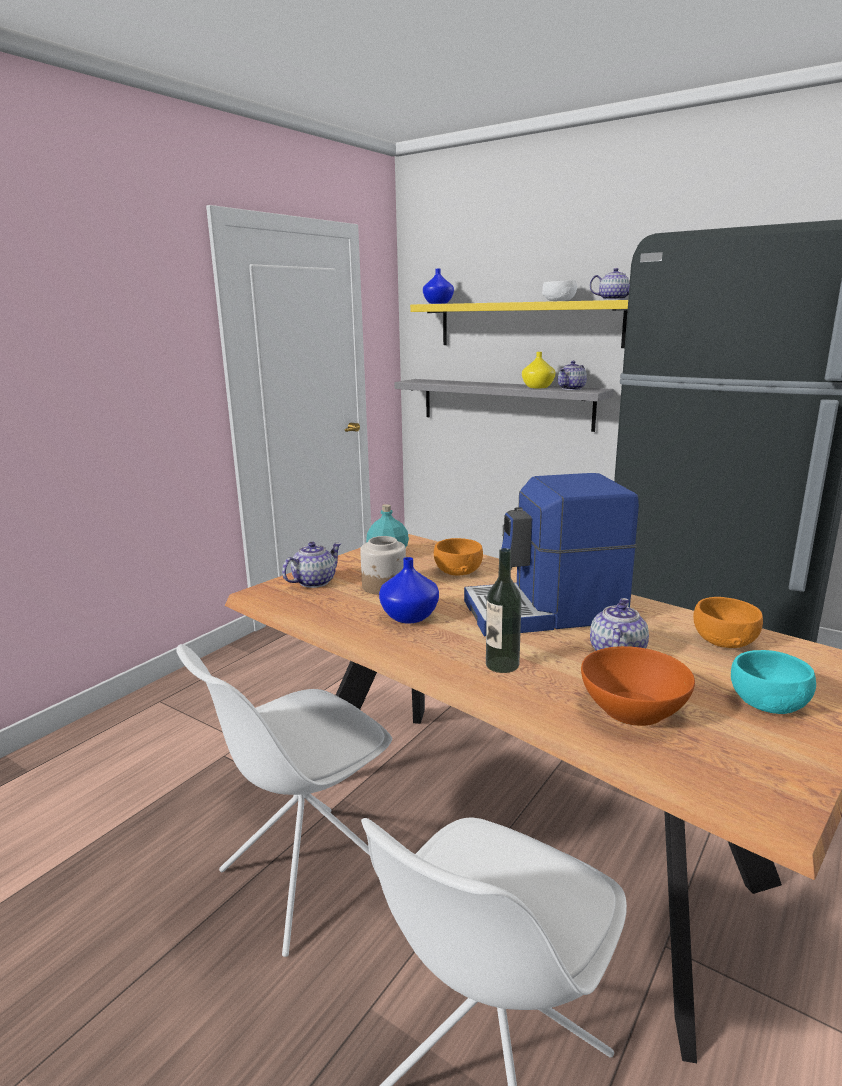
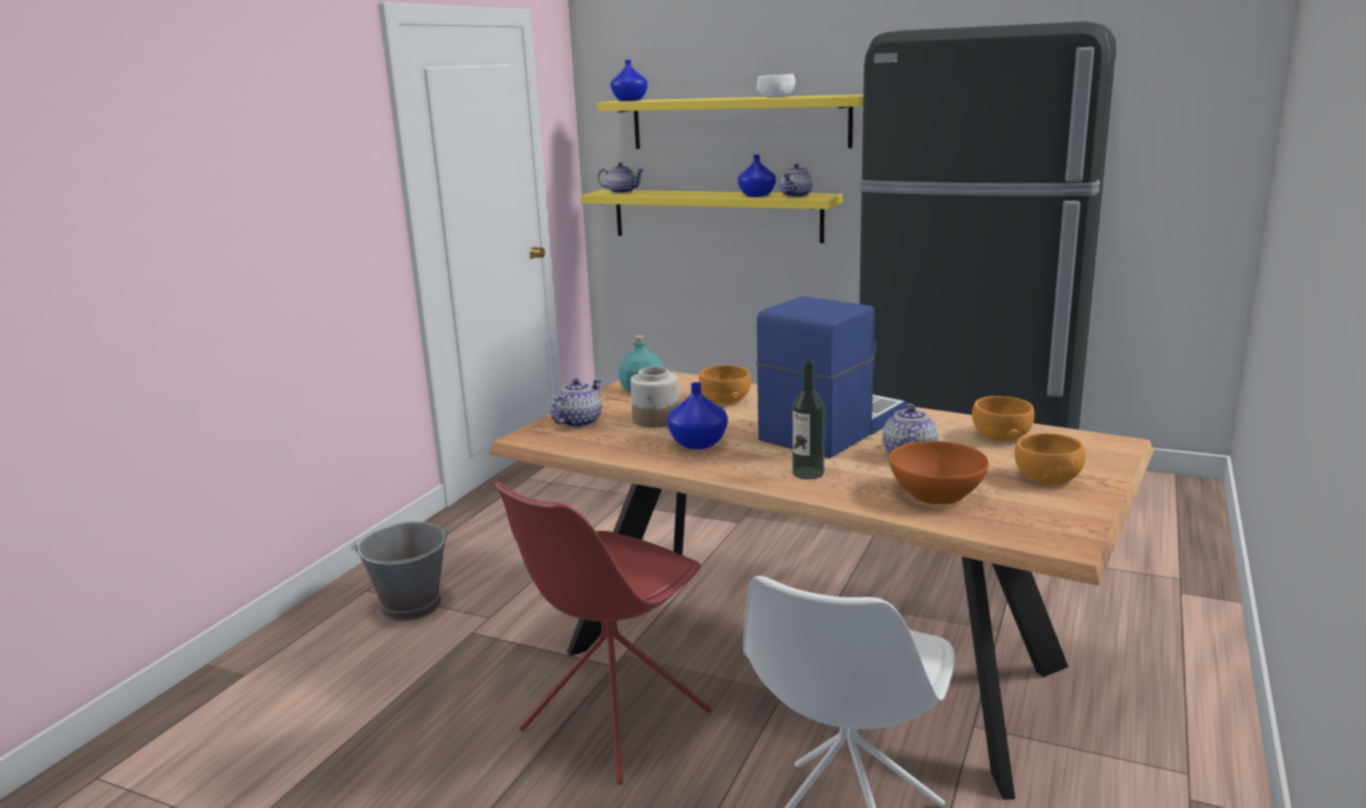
camera: 10 degrees left, 0 degrees up
white chair [176,644,392,957] -> red chair [494,481,712,785]
grey shelf [394,379,614,432] -> yellow shelf [580,190,843,243]
coffee machine [464,473,639,636] -> coffee machine turned 150 degrees clockwise [756,296,906,458]
yellow vase [522,352,555,388] -> blue vase [738,155,776,197]
teapot [590,268,630,300] -> teapot moved to [598,163,644,194]
turquoise bowl [731,650,816,714] -> orange bowl [1014,433,1086,484]
none -> grey bucket [351,521,451,621]

